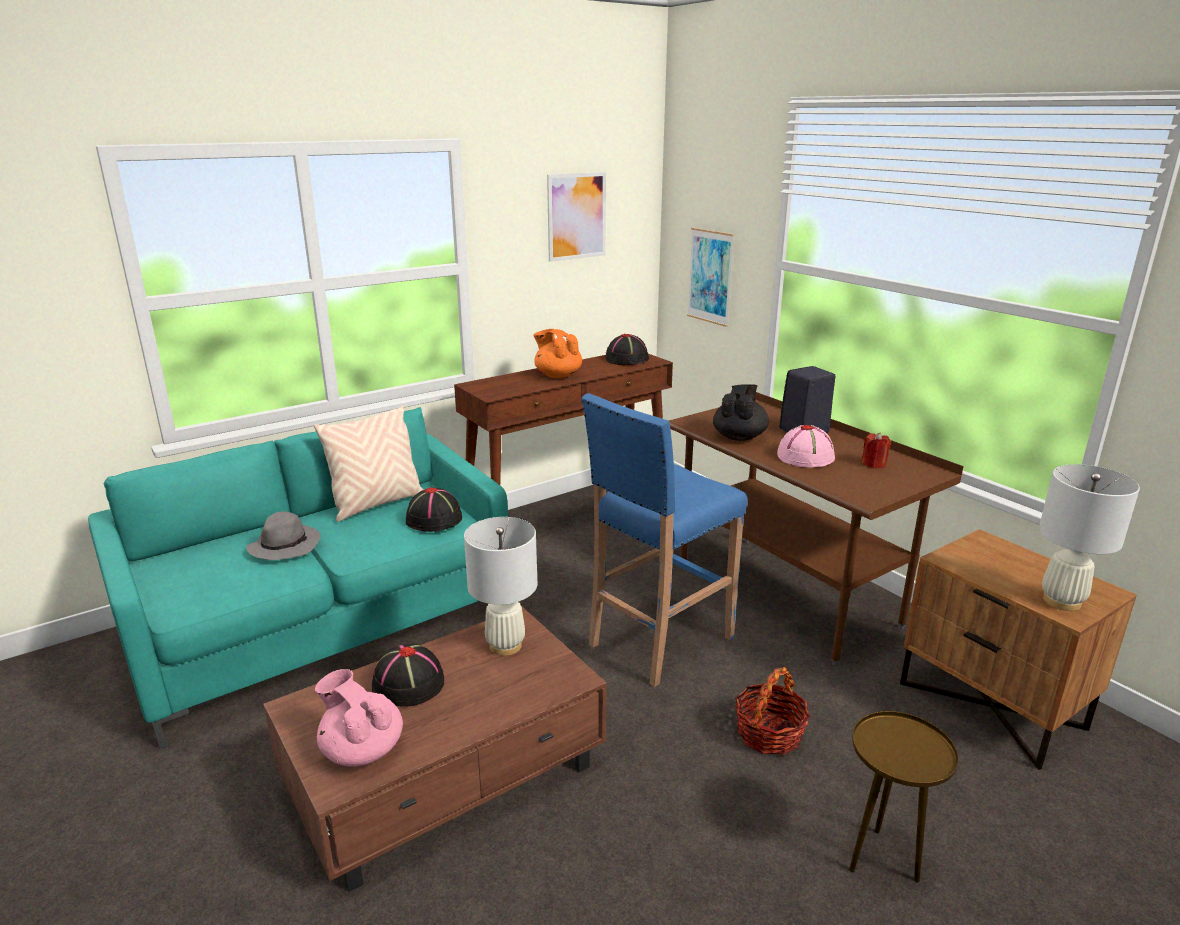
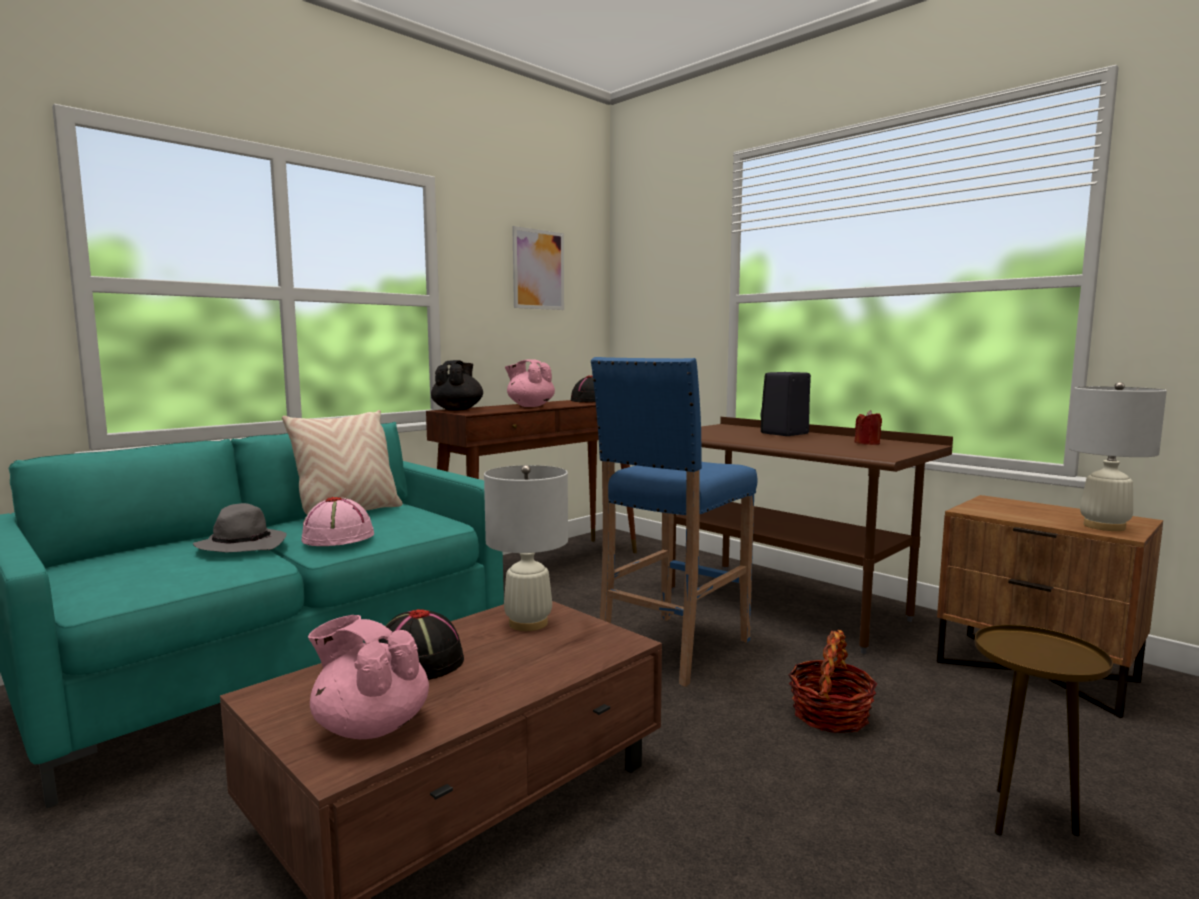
camera: 10 degrees left, 15 degrees down
black hat [406,487,462,532] -> none
orange teapot [534,329,582,378] -> pink teapot [505,359,555,407]
picture [687,228,734,327] -> none
black teapot [713,384,769,441] -> black teapot moved to [431,360,483,411]
pink hat [777,425,835,468] -> pink hat moved to [301,497,374,546]

